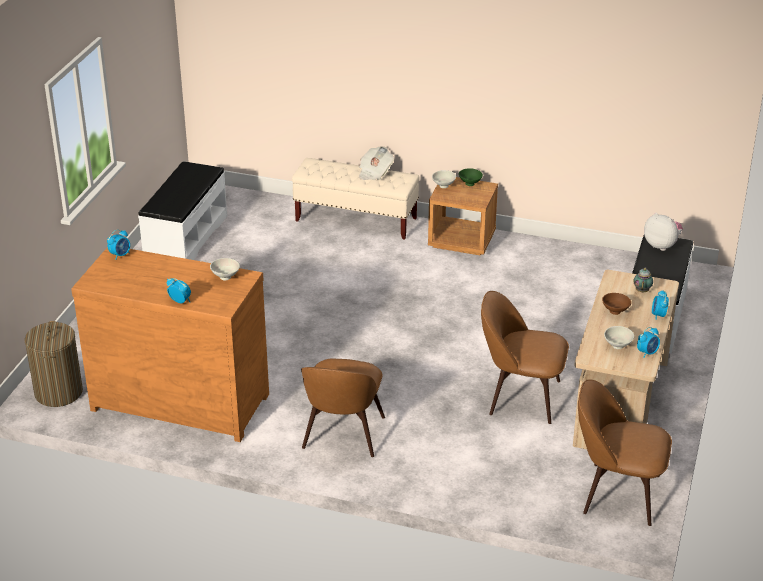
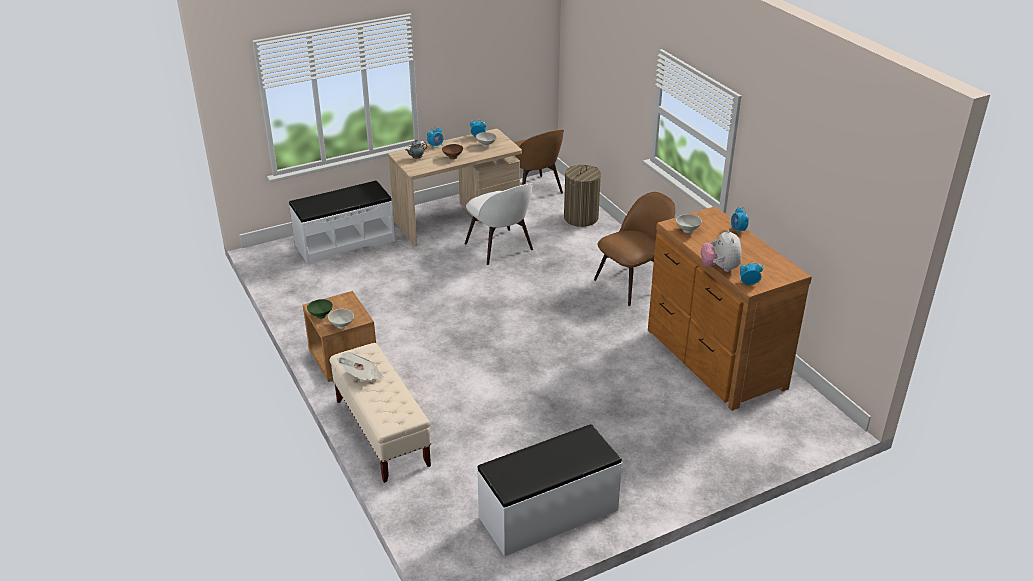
camera: 135 degrees left, 0 degrees up
laundry basket [25,321,83,407] -> laundry basket moved to [564,165,601,227]
brown chair [481,291,569,424] -> white chair [465,183,533,265]
plush toy [644,213,683,251] -> plush toy moved to [701,229,742,272]

